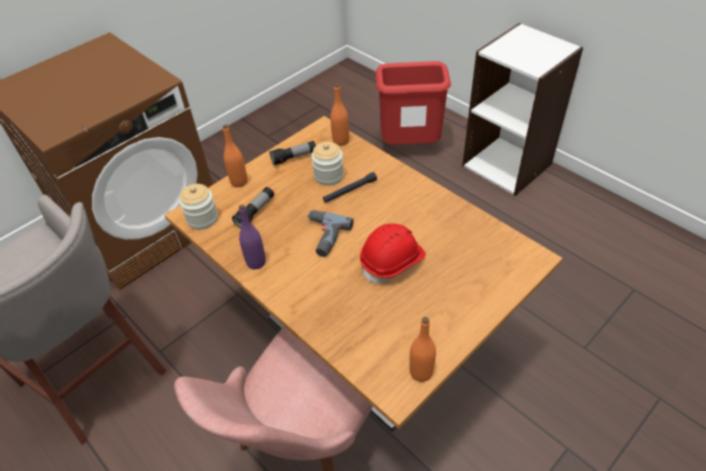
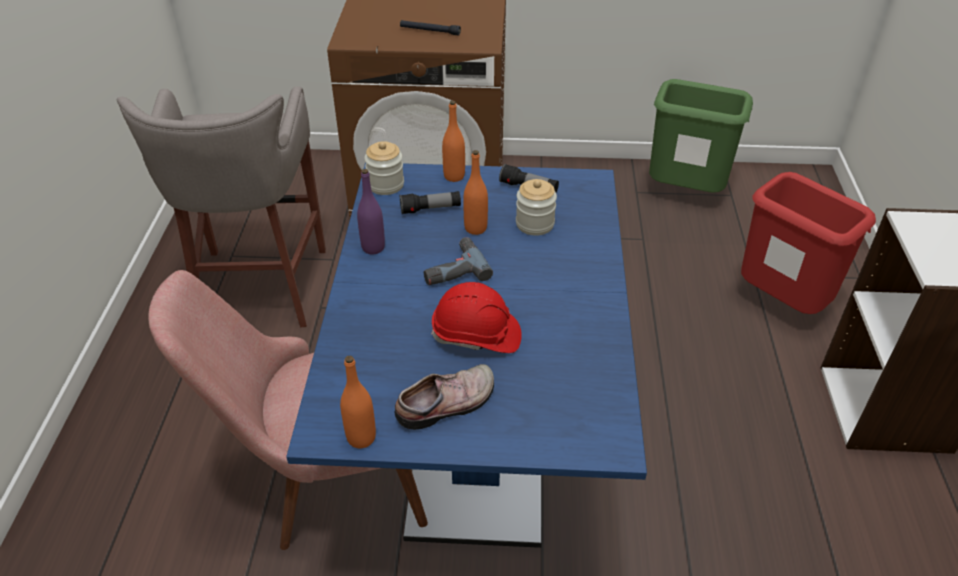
camera: 45 degrees right, 5 degrees down
brown dining table [165,116,563,431] -> blue dining table [286,162,647,548]
black flashlight [323,172,377,203] -> black flashlight moved to [400,20,461,36]
orange bottle [330,84,349,146] -> orange bottle moved to [463,150,488,235]
none -> shoe [395,364,494,430]
none -> green trash can [649,79,753,193]

